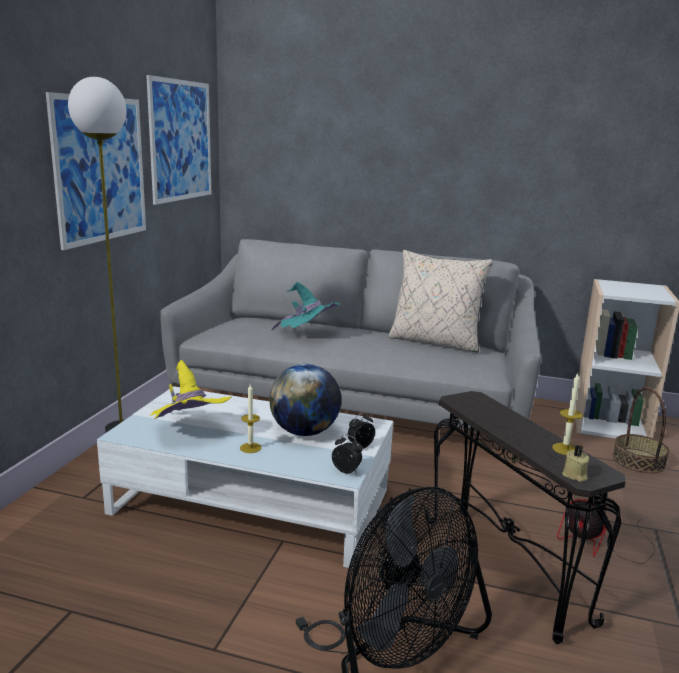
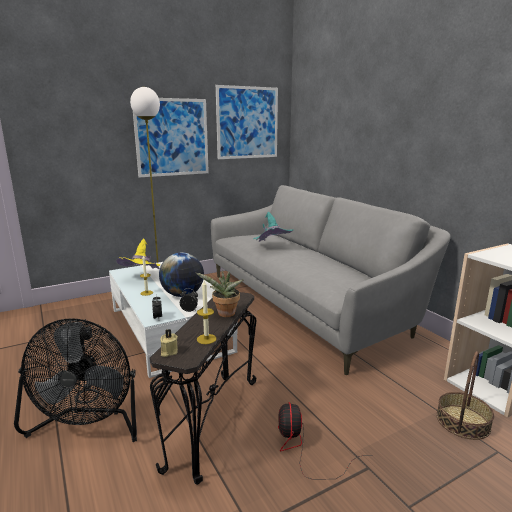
camera: 45 degrees right, 0 degrees up
beige pillow [389,250,493,352] -> none
none -> potted plant [196,270,244,317]

